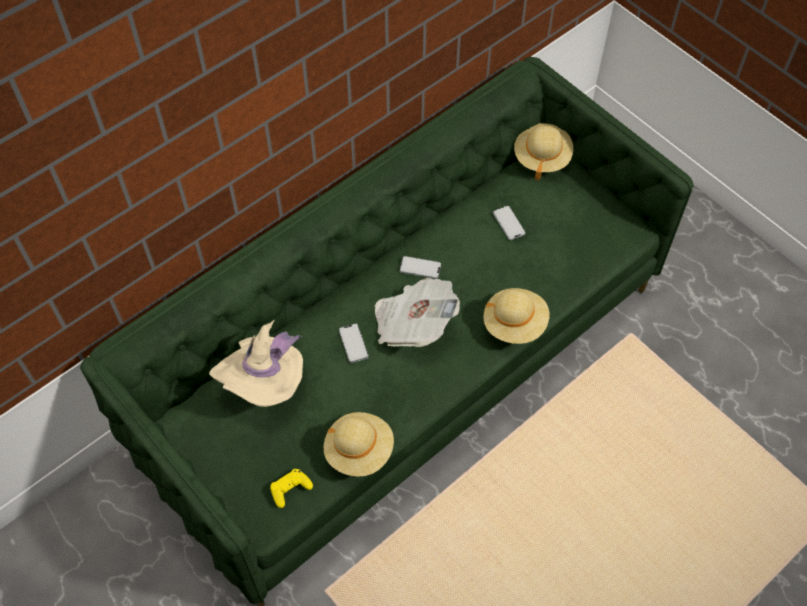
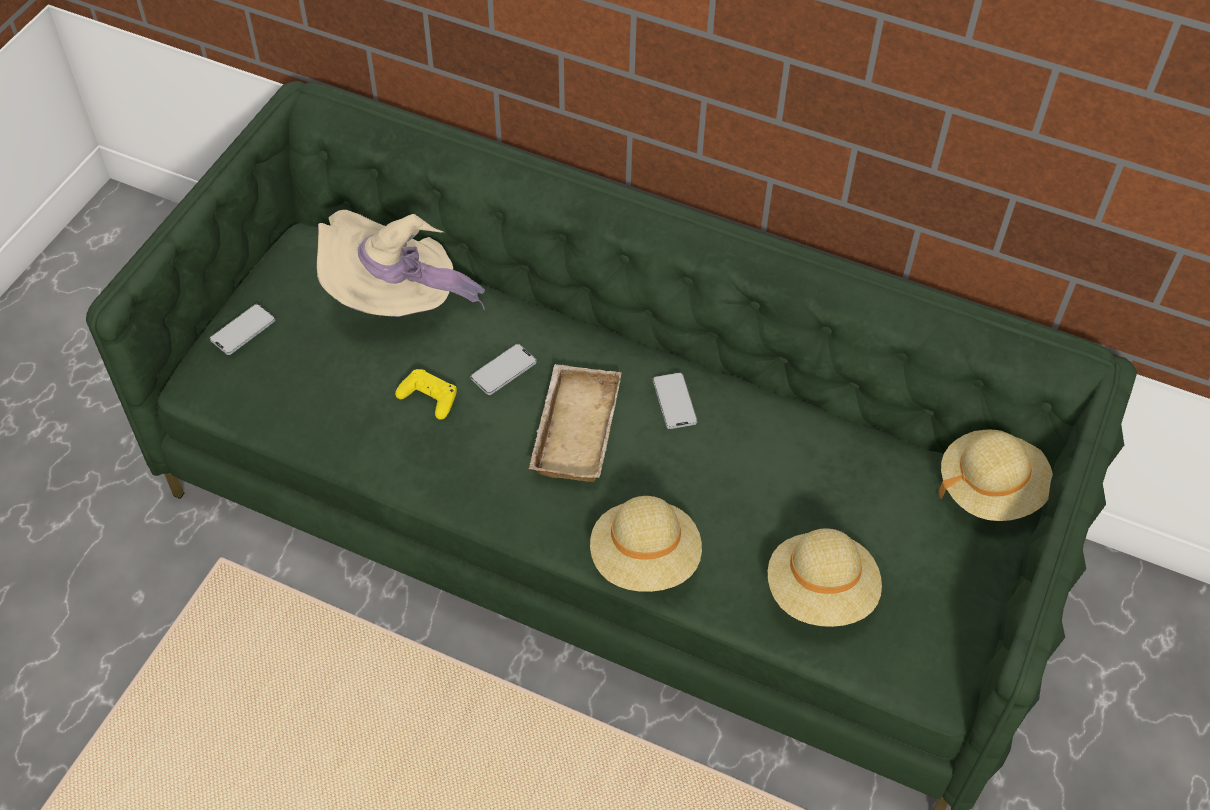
camera: 65 degrees right, 5 degrees down
yellow game controller [270,469,313,508] -> yellow game controller moved to [395,369,457,420]
beige hat [324,412,394,477] -> beige hat moved to [768,528,882,627]
newspaper [375,278,460,347] -> beige tray [529,364,622,482]
phone [493,205,526,240] -> phone moved to [210,304,275,355]

